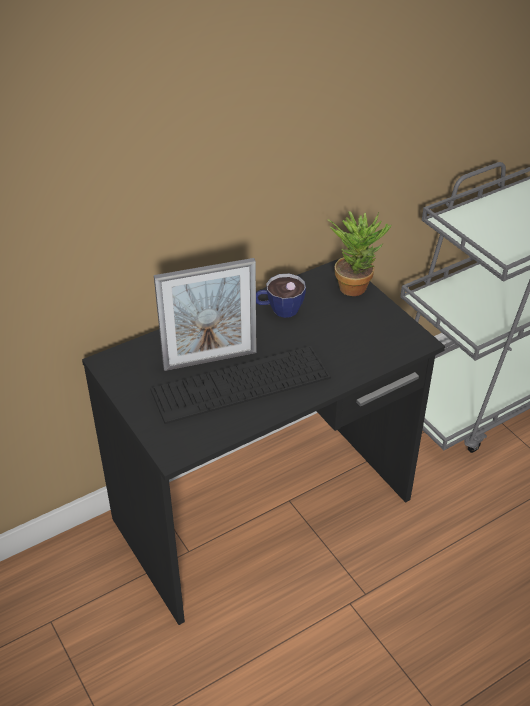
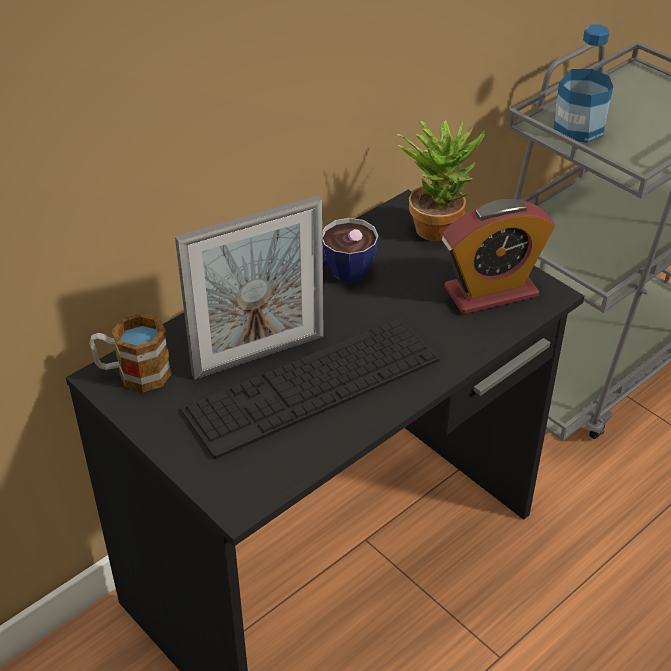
camera: 10 degrees left, 0 degrees up
none -> mug [89,313,172,392]
none -> alarm clock [442,199,555,314]
none -> bottle [553,24,613,142]

